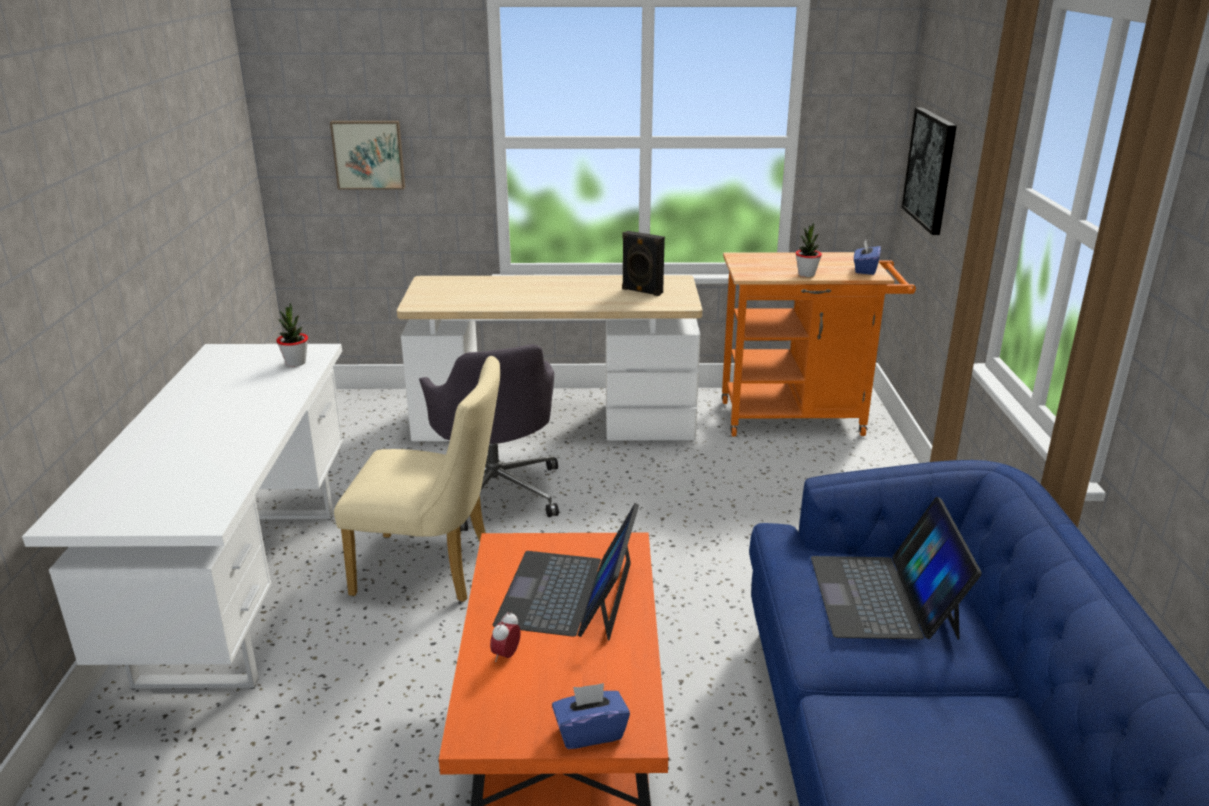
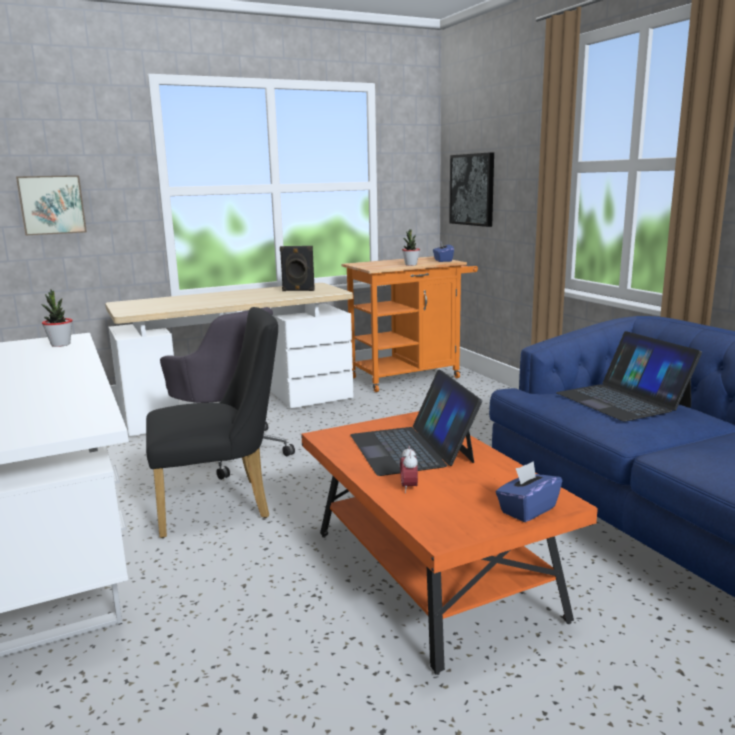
camera: 25 degrees left, 10 degrees down
beige chair [334,356,500,602] -> black chair [146,307,278,538]

